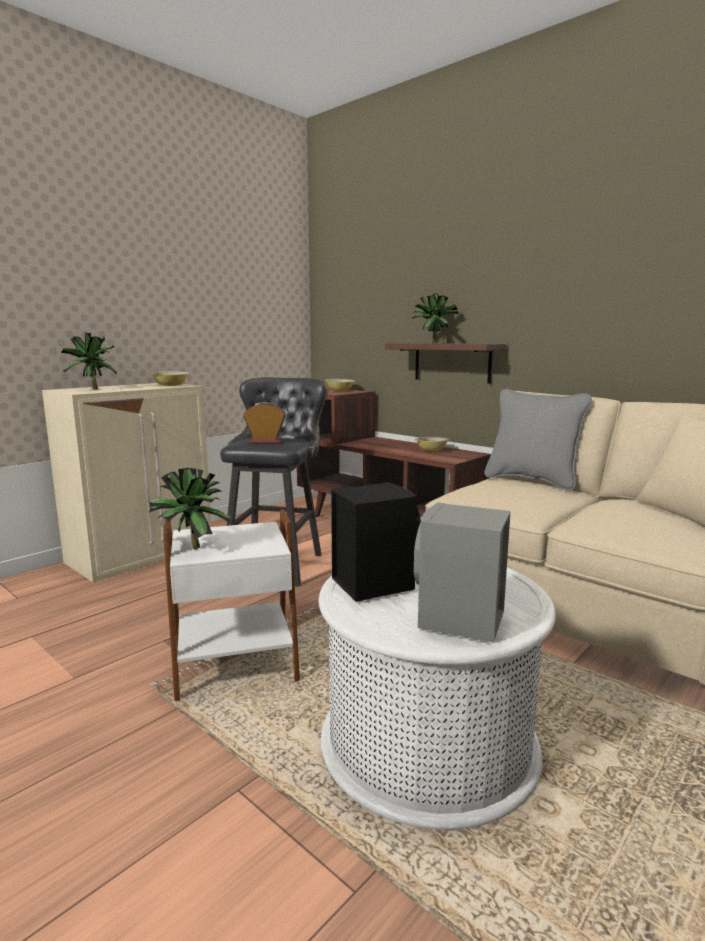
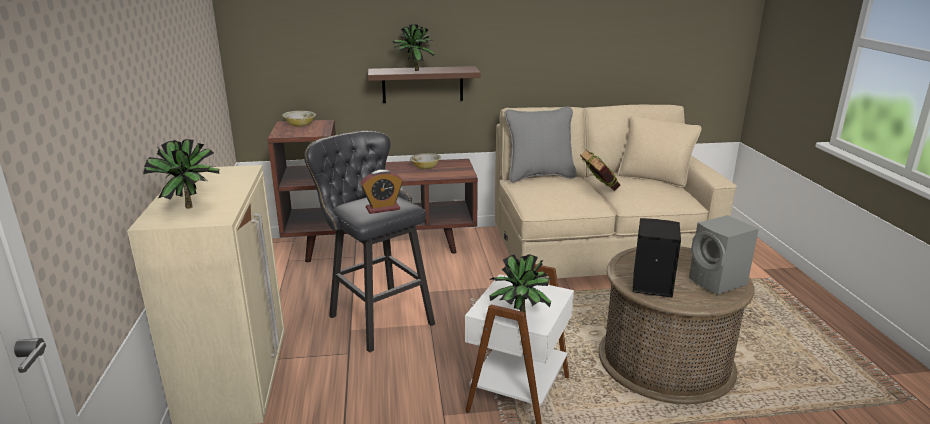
camera: 50 degrees left, 10 degrees up
bowl [150,371,189,386] -> none
alarm clock [243,402,286,444] -> alarm clock turned 150 degrees counterclockwise [360,170,403,214]
white coffee table [319,568,556,830] -> brown coffee table [599,246,755,404]
none -> book [580,149,620,191]

